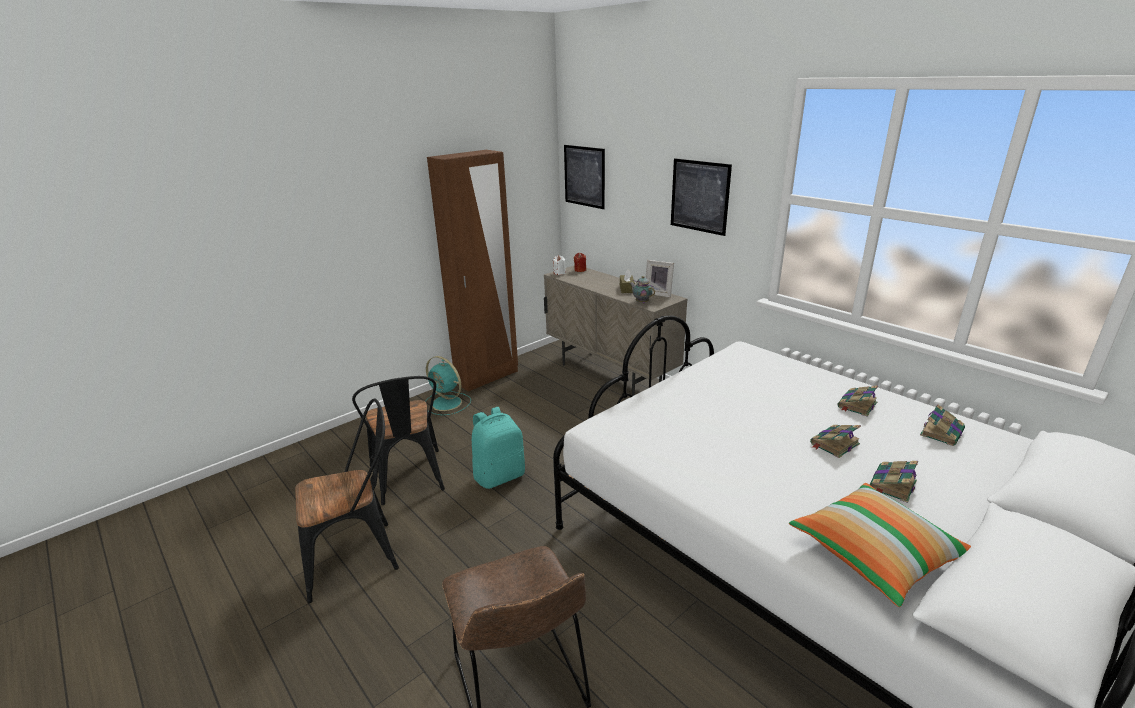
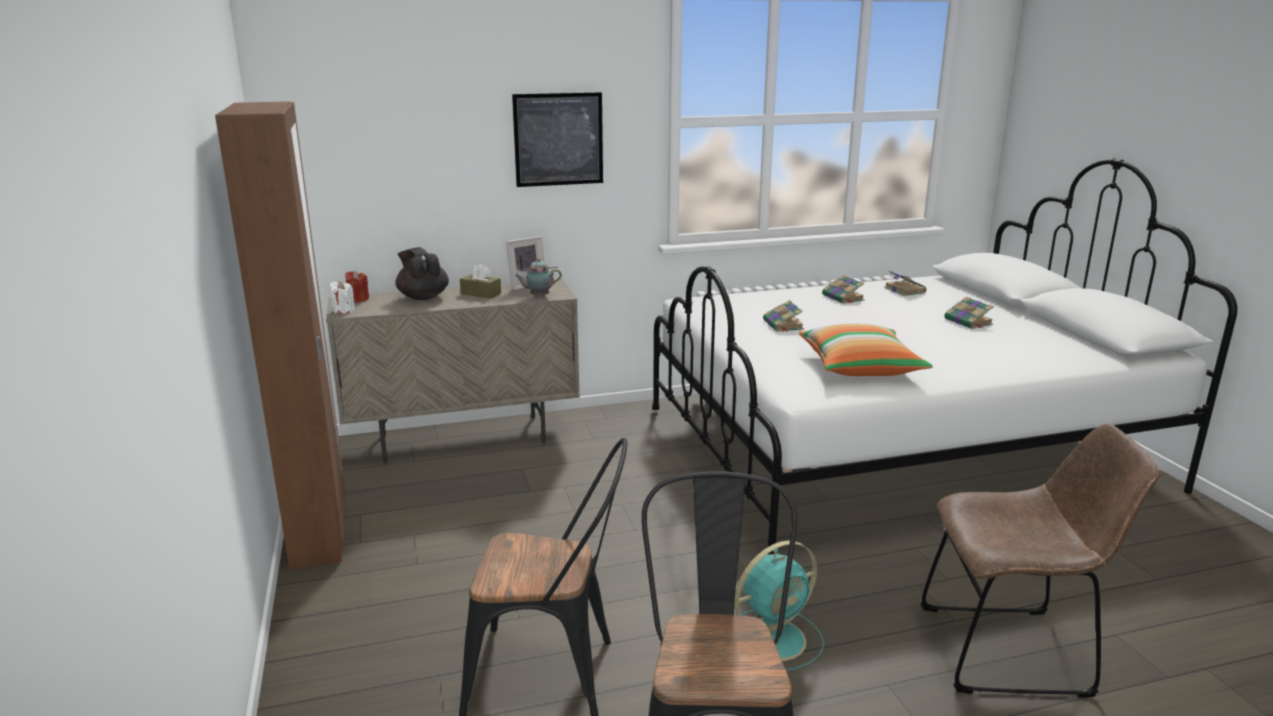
camera: 65 degrees left, 5 degrees down
turquoise fan [425,356,471,415] -> turquoise fan moved to [734,540,824,671]
turquoise backpack [472,407,525,489] -> none
picture [564,145,605,209] -> none
pillow [789,483,971,607] -> pillow moved to [799,324,933,376]
book [810,425,861,458] -> book moved to [763,300,804,332]
none -> black teapot [395,247,449,300]

